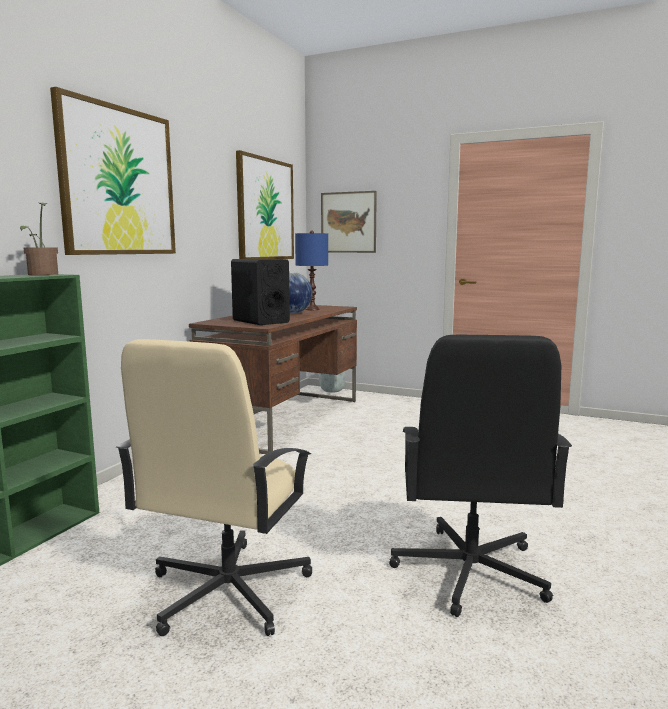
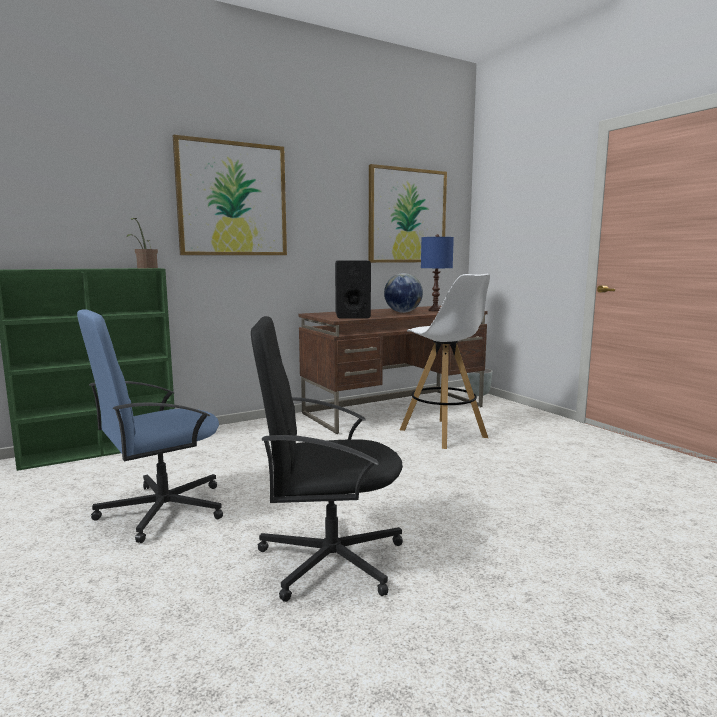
camera: 35 degrees right, 0 degrees up
beige office chair [116,339,312,636] -> blue office chair [77,309,223,543]
picture [321,191,377,253] -> none
black office chair [389,335,572,617] -> black office chair turned 45 degrees clockwise [251,316,403,602]
none -> white stool [400,274,490,449]

